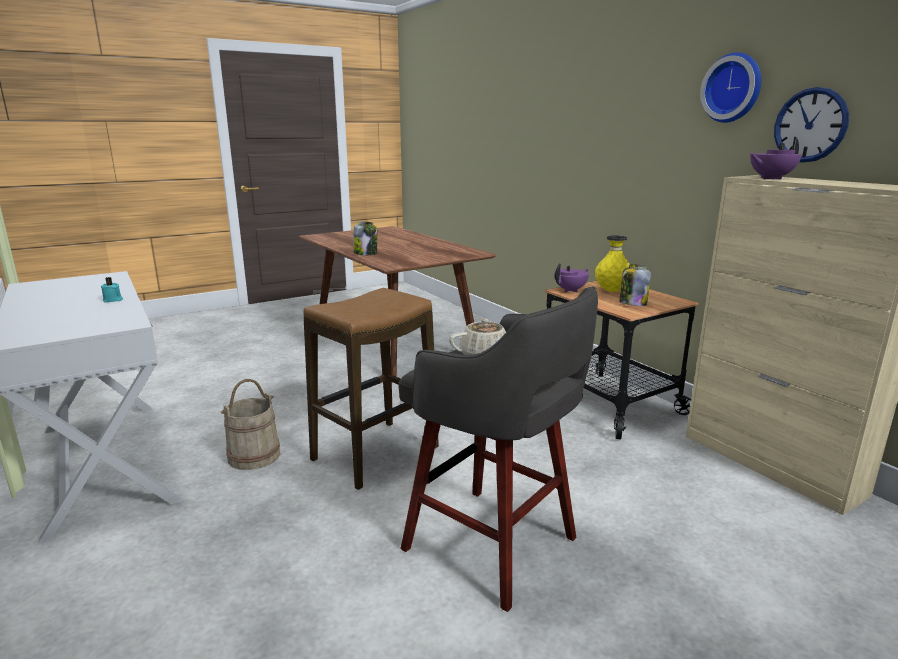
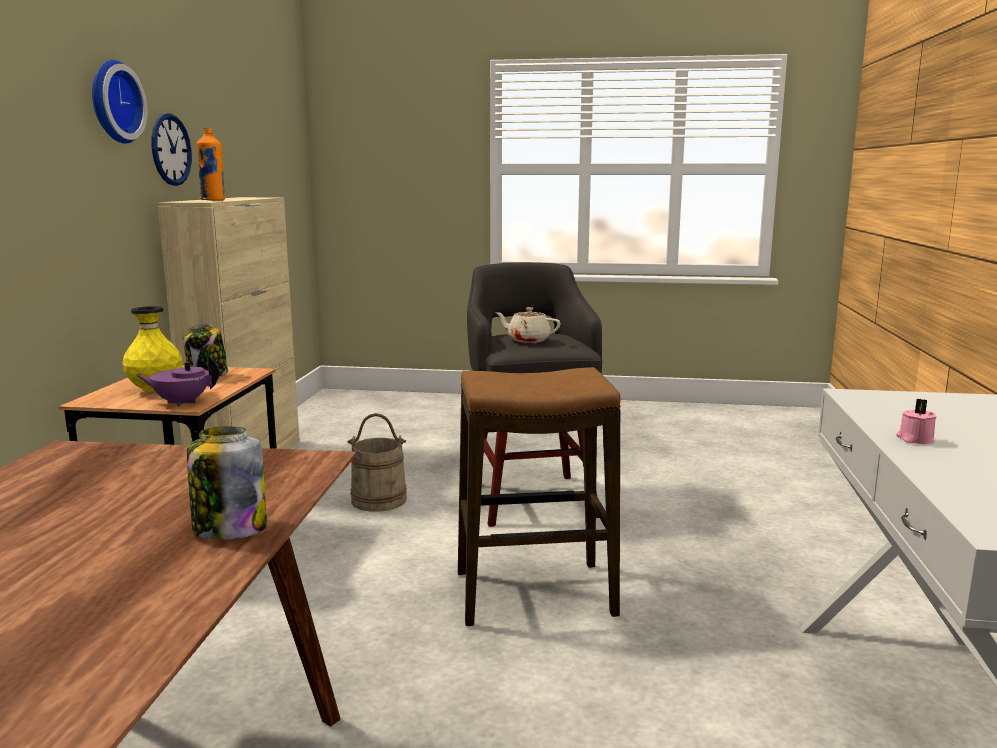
camera: 140 degrees left, 5 degrees down
turquoise candle [101,277,123,303] -> pink candle [896,399,937,444]
beige bucket [221,379,280,470] -> beige bucket moved to [347,413,407,512]
purple teapot [750,137,802,180] -> orange bottle [196,128,225,201]

